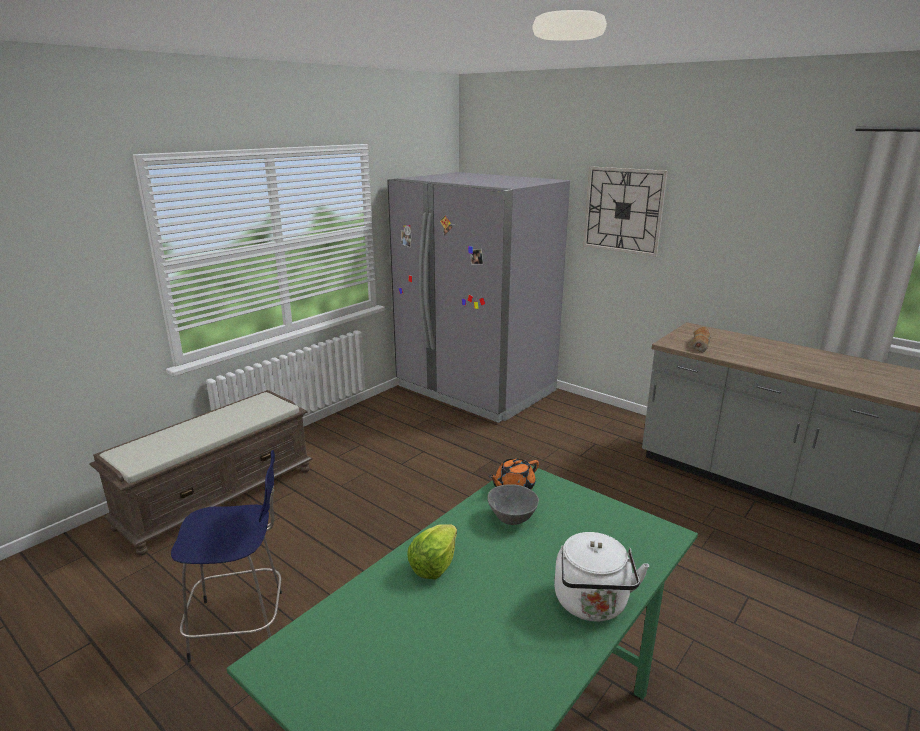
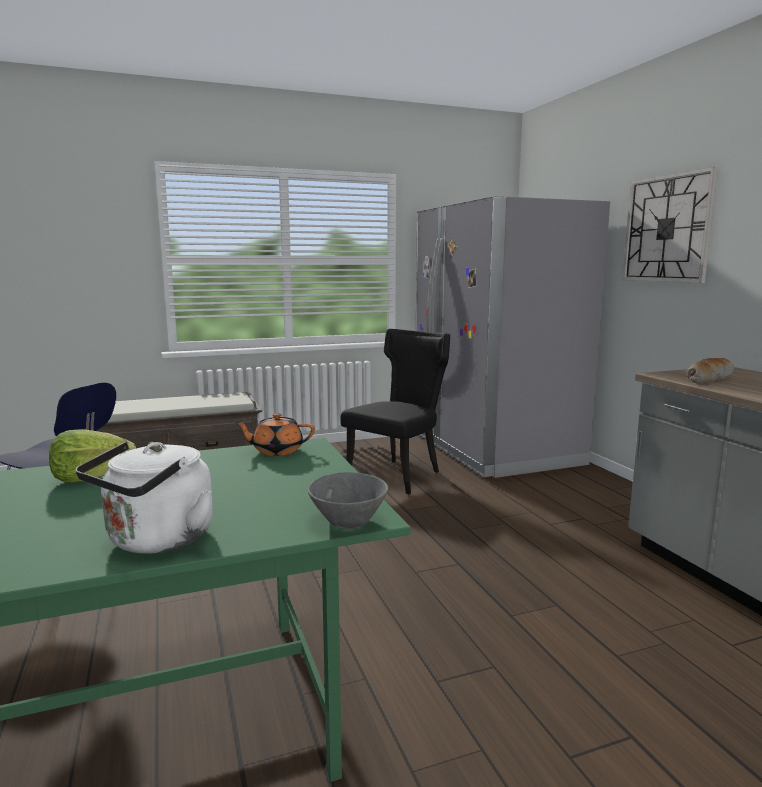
camera: 30 degrees right, 10 degrees down
grey bowl [487,484,539,525] -> grey bowl moved to [308,472,388,529]
none -> black chair [340,329,450,494]

